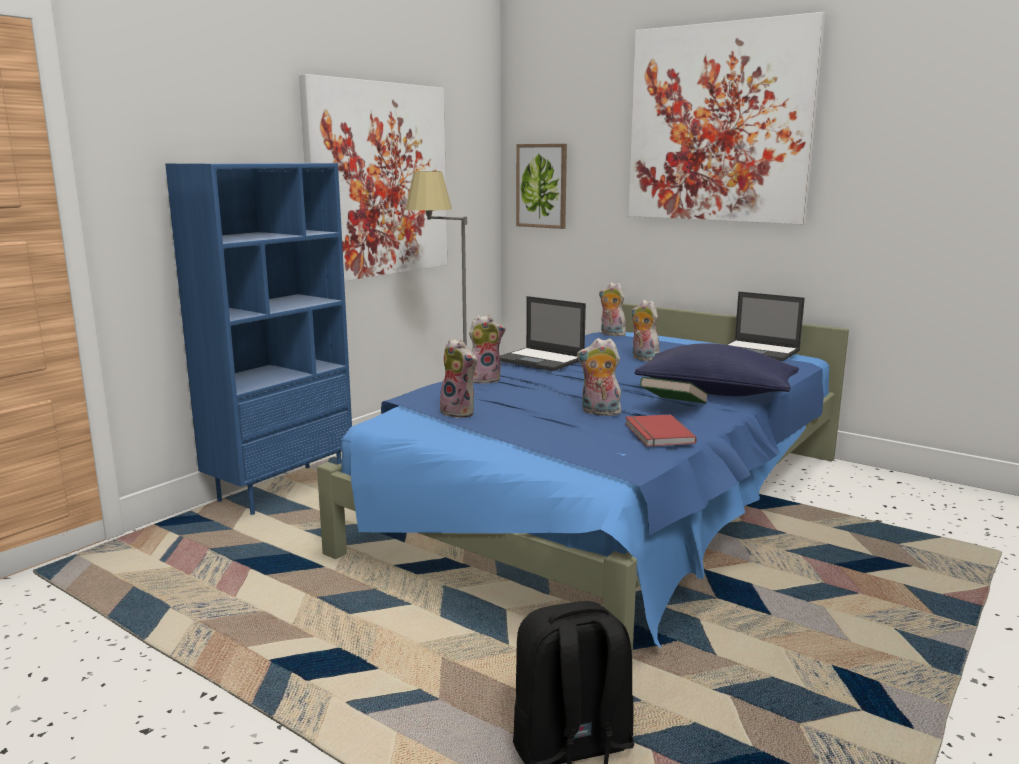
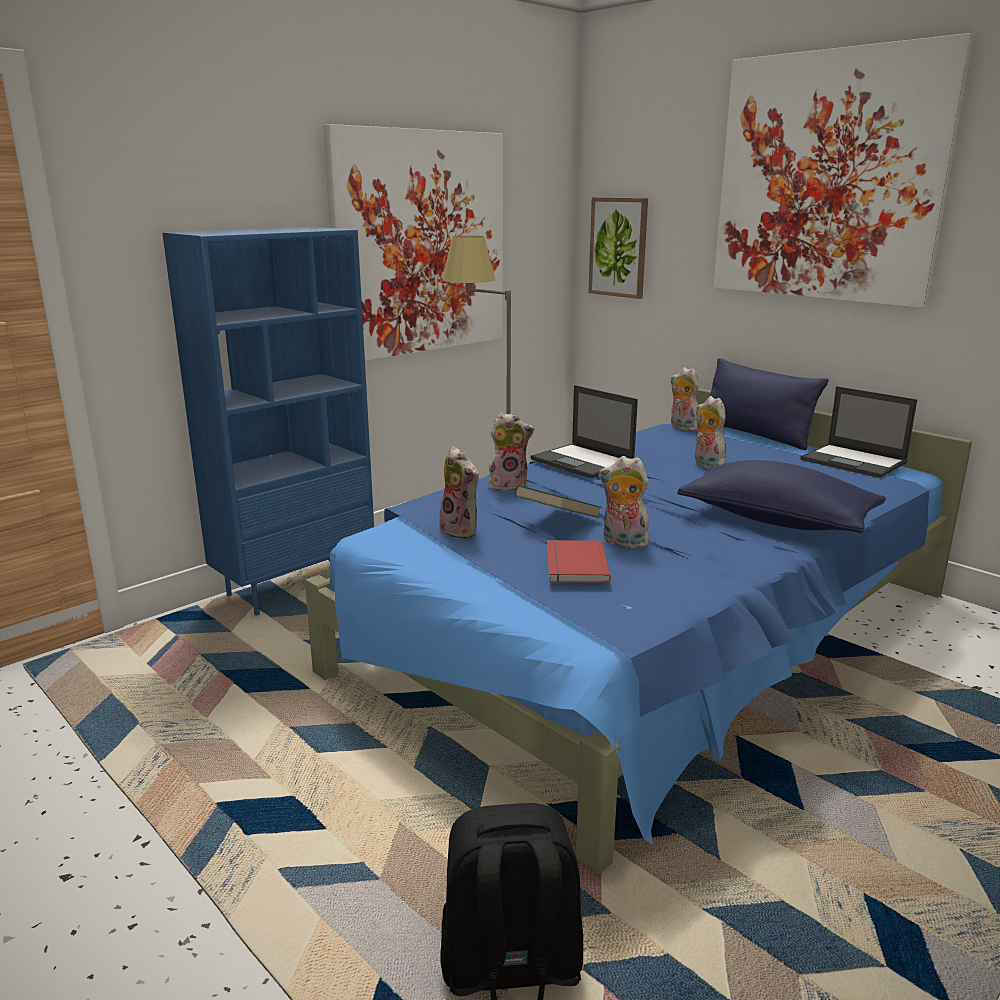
camera: 10 degrees right, 5 degrees up
red book [625,414,697,447] -> red book moved to [547,540,611,583]
green book [640,377,708,404] -> green book moved to [515,485,602,518]
none -> blue pillow [709,358,828,450]

